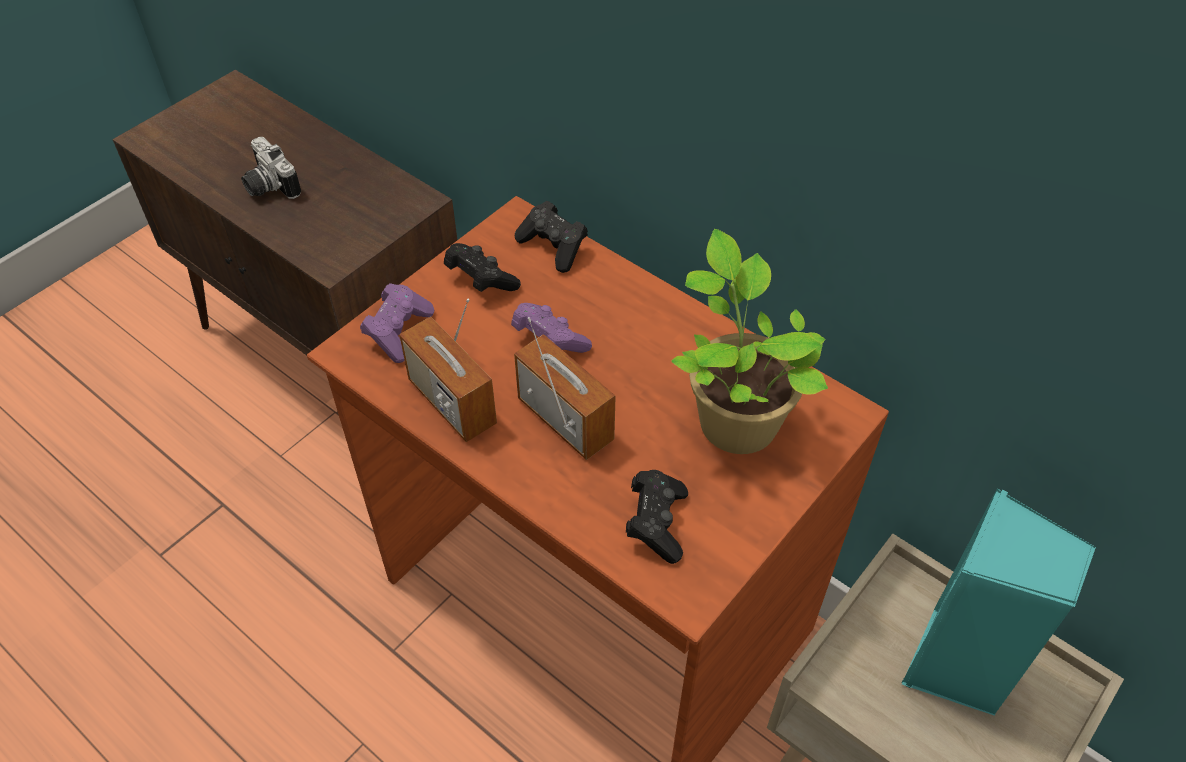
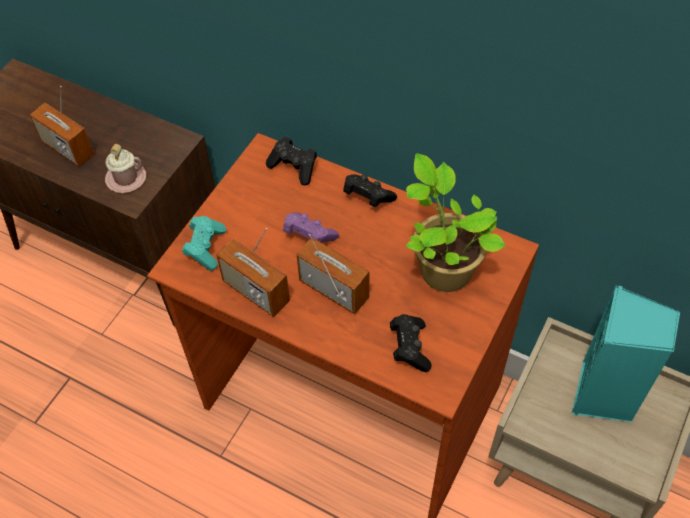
camera: 10 degrees left, 5 degrees up
camera [241,137,301,199] -> radio [30,86,94,166]
purple game controller [360,283,434,363] -> turquoise game controller [182,216,226,271]
black game controller [444,243,521,292] -> black game controller moved to [343,174,397,207]
none -> pink mug [105,144,146,193]

